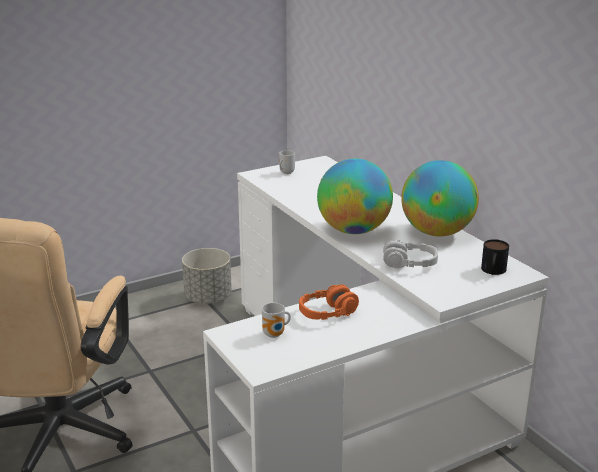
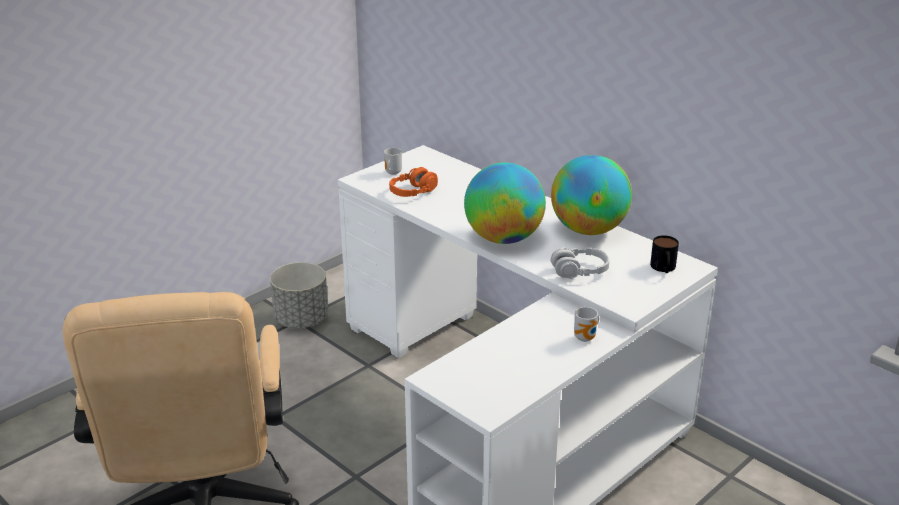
camera: 15 degrees left, 5 degrees up
mug [262,303,291,338] -> mug moved to [574,307,599,342]
orange headphones [299,284,359,320] -> orange headphones moved to [389,167,438,197]

